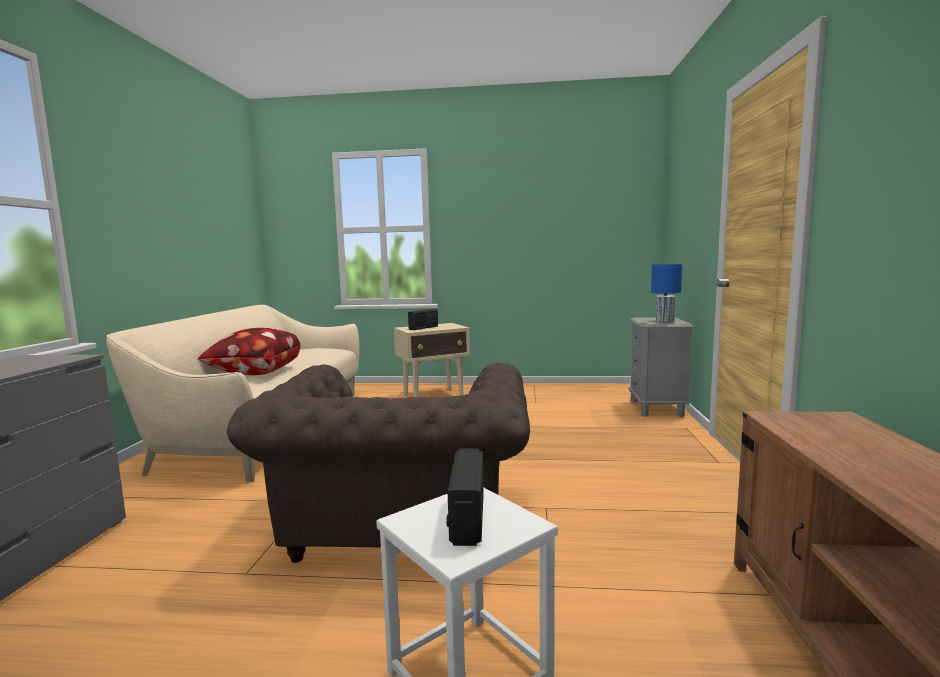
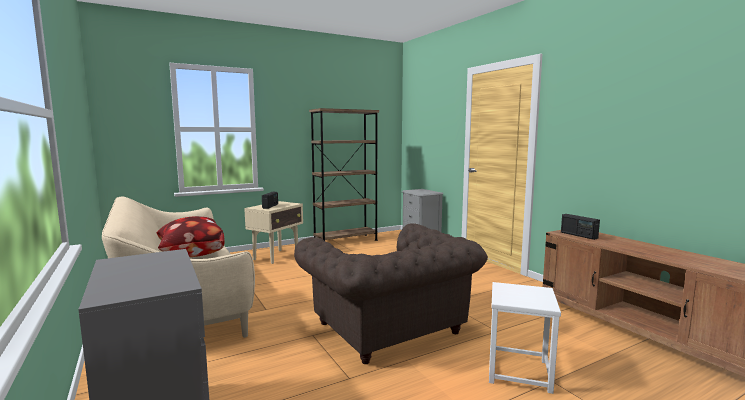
camera: 35 degrees left, 0 degrees up
radio [446,448,484,546] -> radio moved to [561,214,600,240]
blue table lamp [651,264,682,323] -> none
none -> brown bookcase [309,108,379,241]

